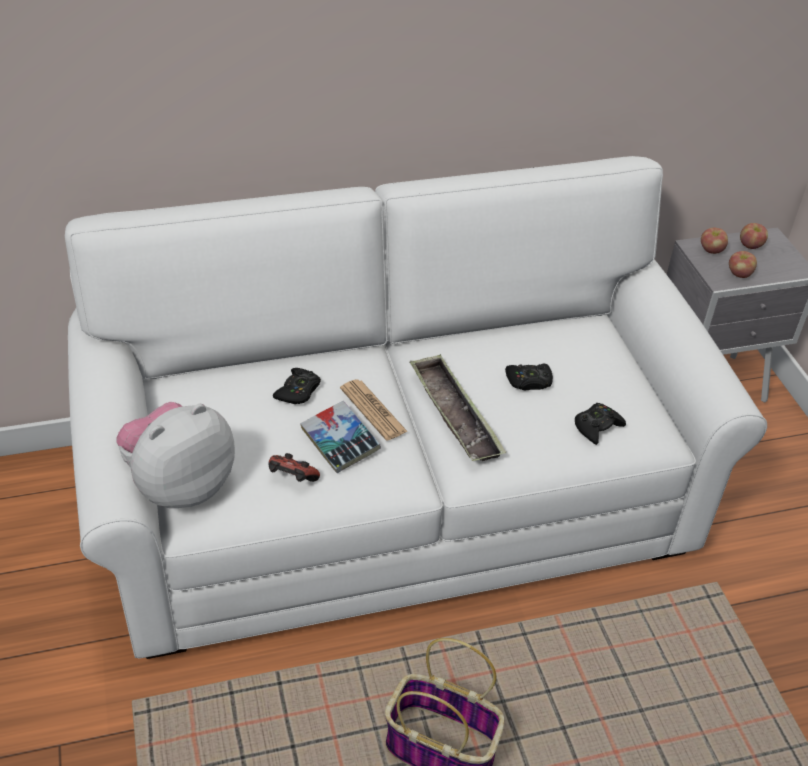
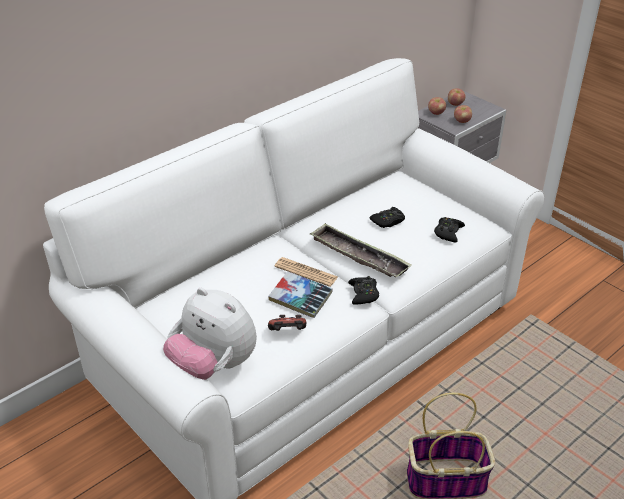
camera: 25 degrees left, 5 degrees down
plush toy [116,402,235,508] -> plush toy turned 75 degrees counterclockwise [163,288,257,380]
black game controller [273,368,321,404] -> black game controller moved to [348,276,379,305]

